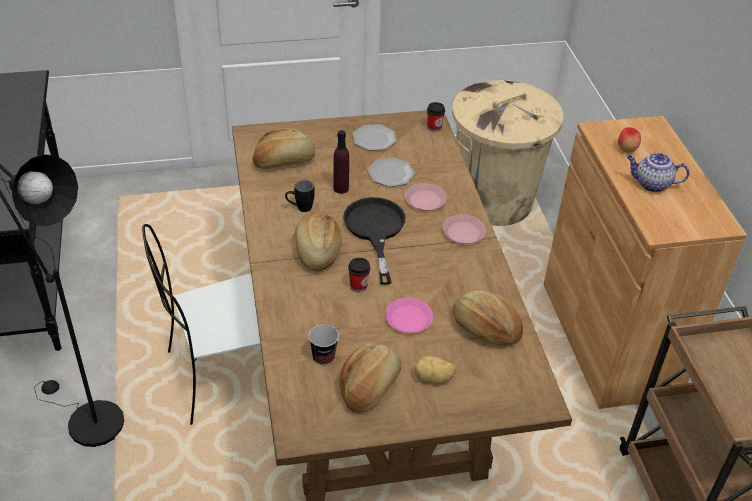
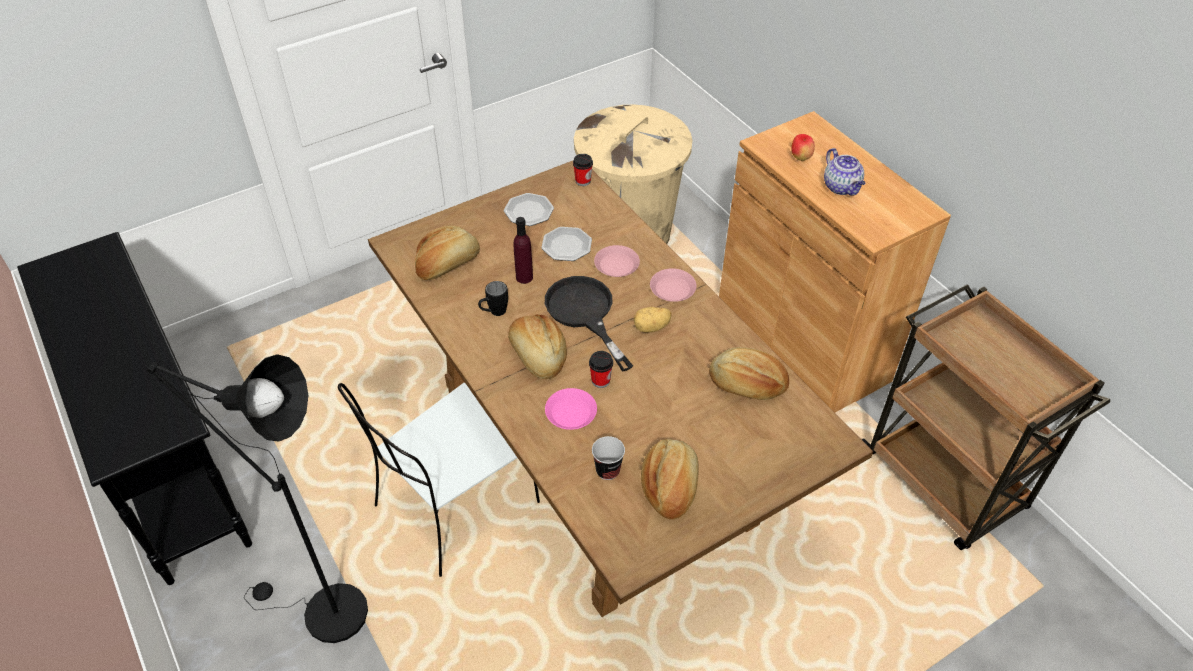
camera: 20 degrees left, 5 degrees up
pink plate [385,298,433,333] -> pink plate moved to [545,388,597,430]
potato [414,356,456,384] -> potato moved to [634,307,672,332]
teapot [627,152,690,192] -> teapot turned 105 degrees counterclockwise [824,148,865,196]

